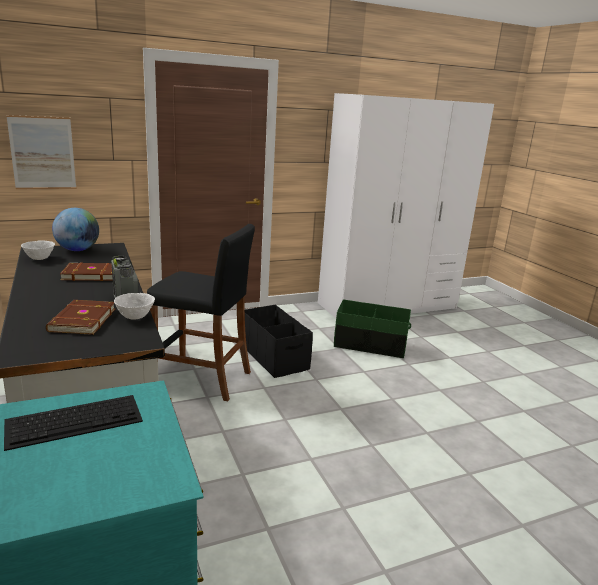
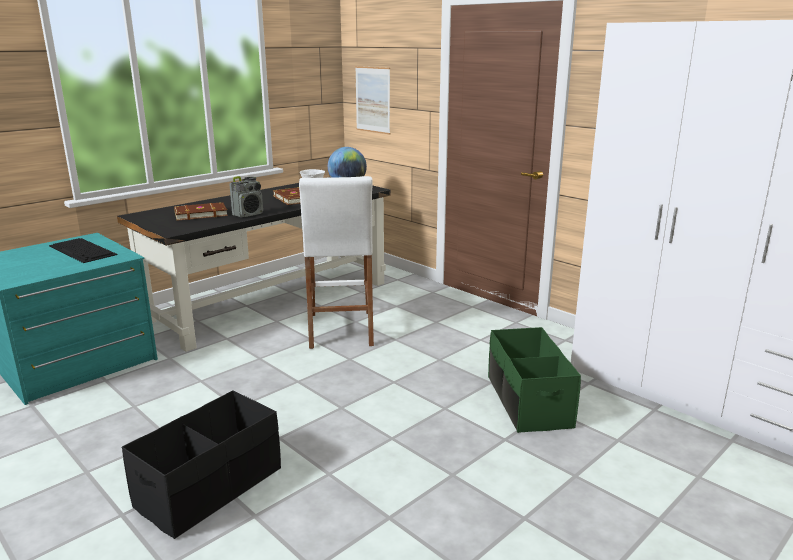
camera: 70 degrees right, 0 degrees up
white bowl [114,293,155,320] -> none
black stool [147,224,255,401] -> white stool [299,176,374,349]
black storage box [245,305,313,378] -> black storage box moved to [121,390,281,539]

